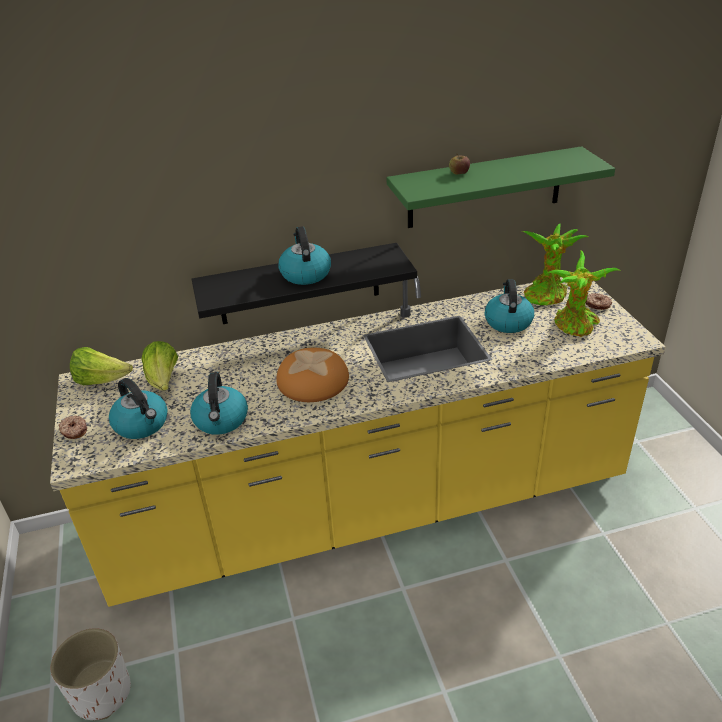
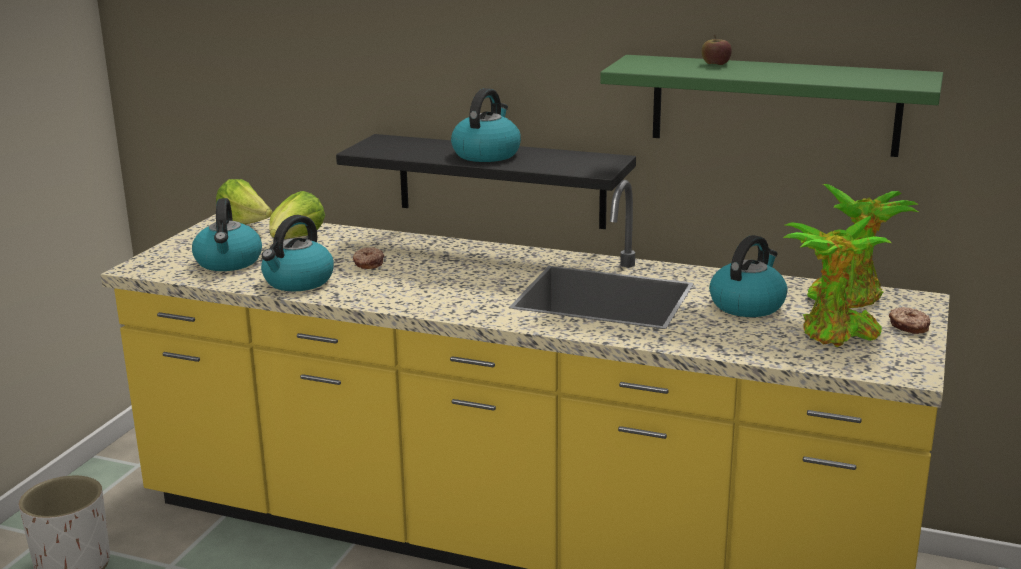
camera: 35 degrees right, 15 degrees down
donut [59,416,87,439] -> donut moved to [353,247,384,269]
bread [276,348,349,402] -> none

